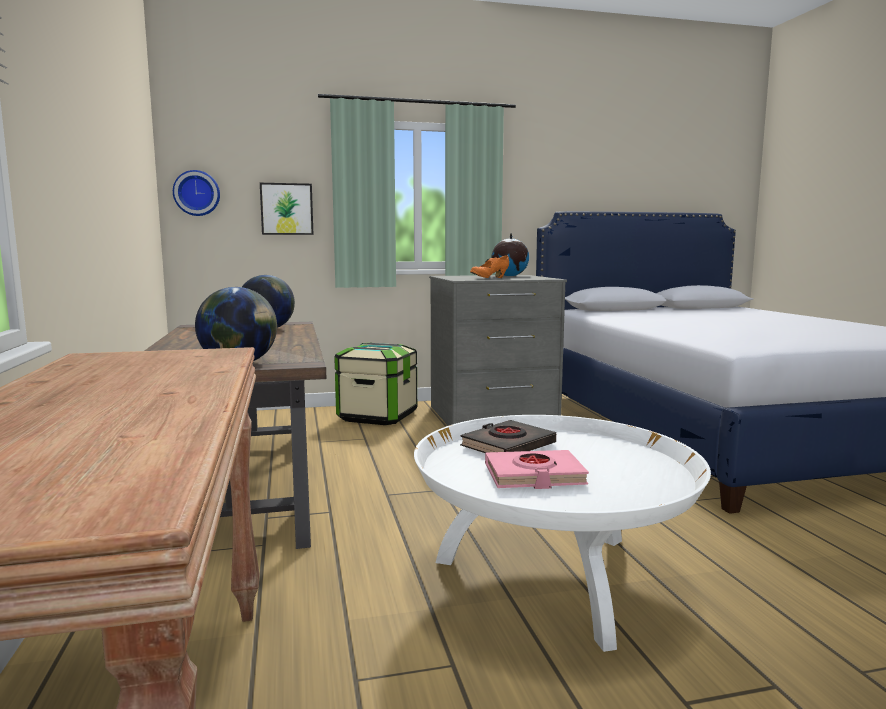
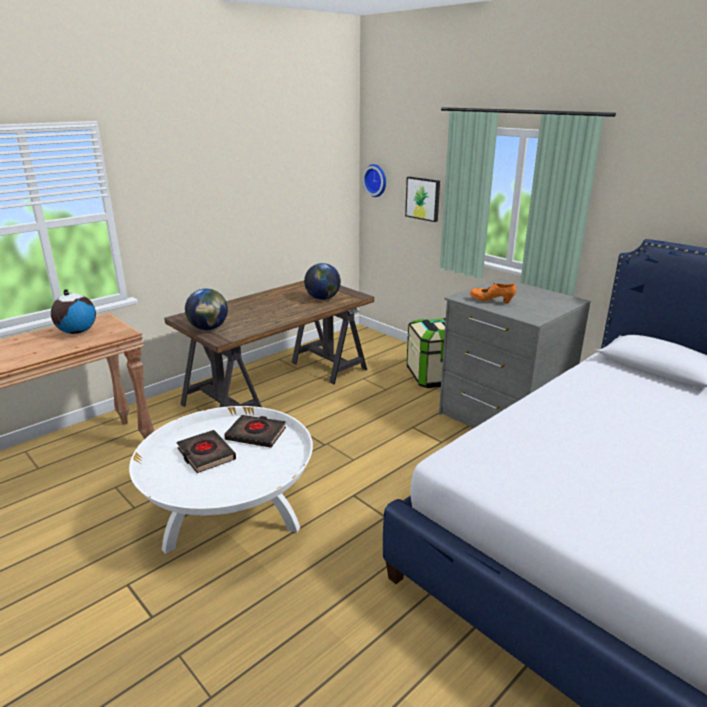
camera: 60 degrees right, 15 degrees up
pink book [485,450,589,489] -> black book [177,430,236,473]
globe [491,233,529,276] -> globe moved to [51,289,96,334]

